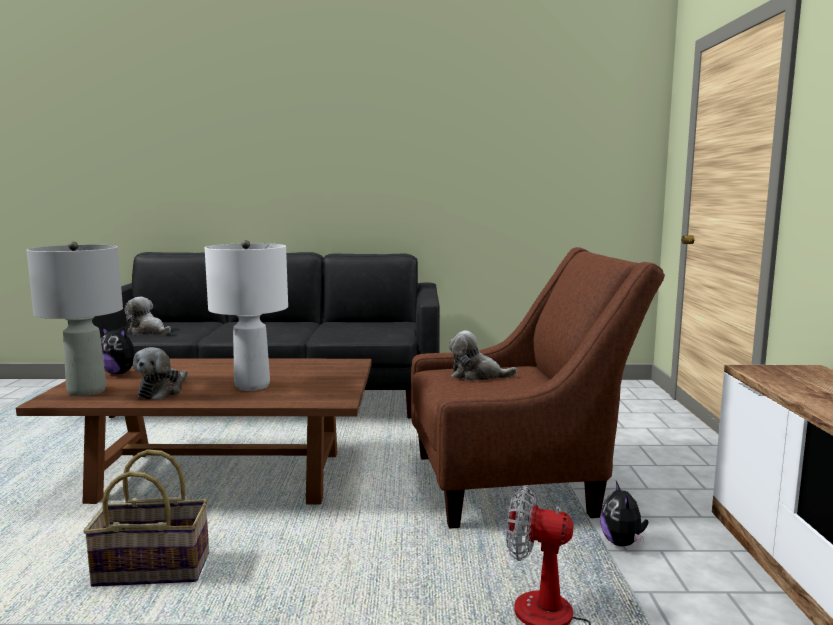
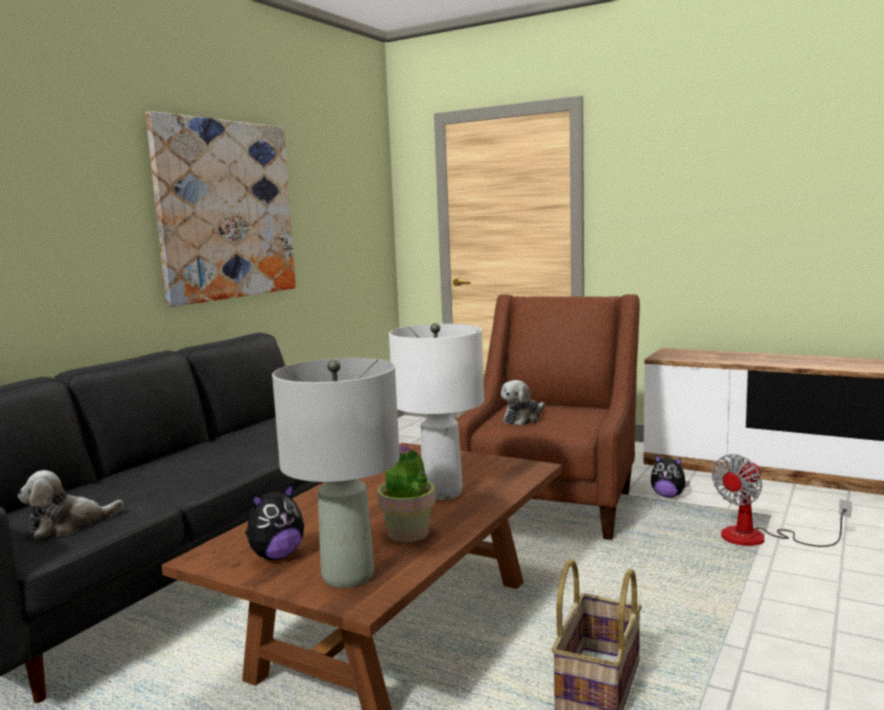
camera: 60 degrees left, 0 degrees up
plush toy [133,347,188,400] -> potted plant [377,444,435,542]
none -> picture [146,111,296,307]

